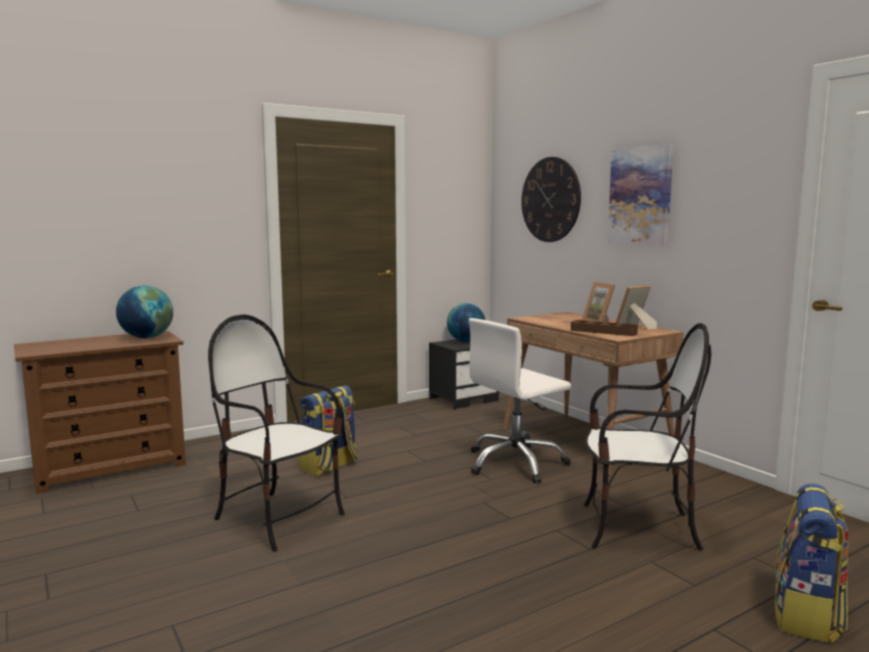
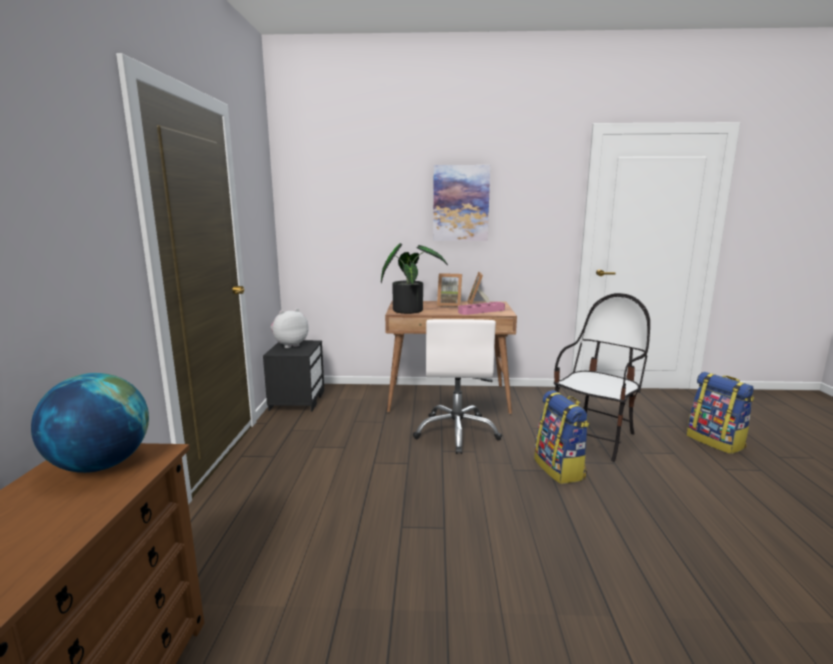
camera: 55 degrees left, 5 degrees up
chair [208,314,345,552] -> none
backpack [299,386,357,476] -> backpack moved to [534,390,589,484]
globe [447,303,485,342] -> plush toy [271,308,309,348]
wall clock [521,157,581,242] -> none
brown tray [571,320,638,336] -> pink tray [458,302,505,315]
none -> potted plant [381,243,448,314]

